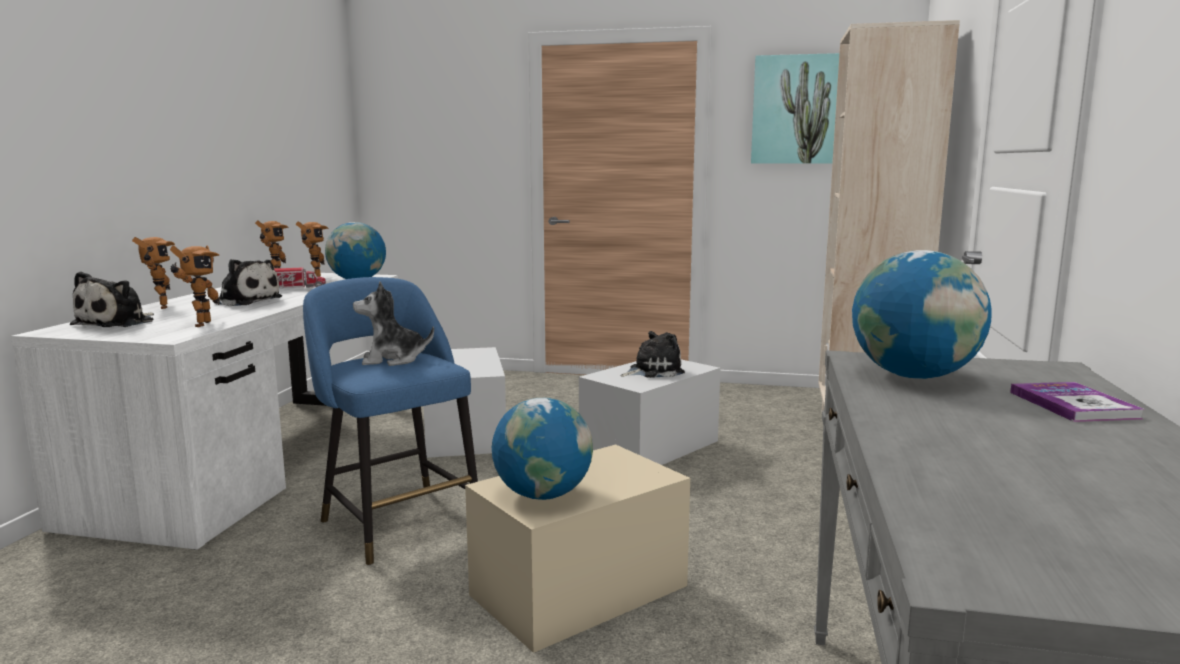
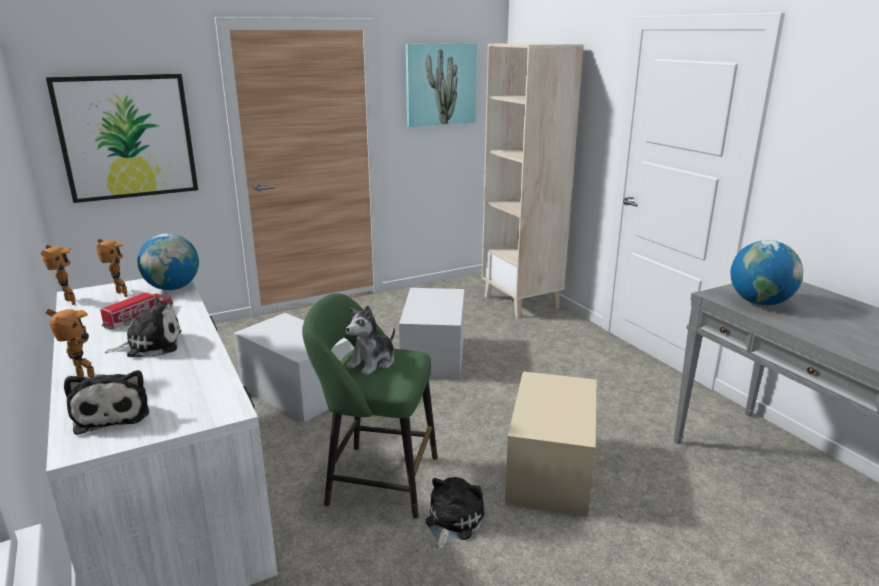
camera: 40 degrees left, 10 degrees up
toy robot [170,246,220,327] -> none
blue stool [303,277,478,566] -> green stool [302,293,438,519]
globe [492,397,593,500] -> none
plush toy [621,331,685,378] -> plush toy moved to [425,477,485,550]
book [1010,382,1144,422] -> none
none -> picture [46,74,198,203]

